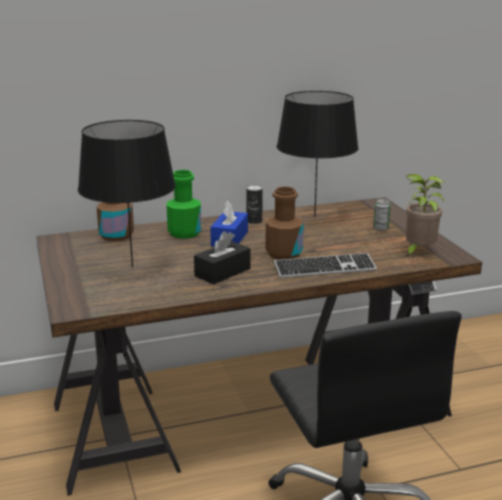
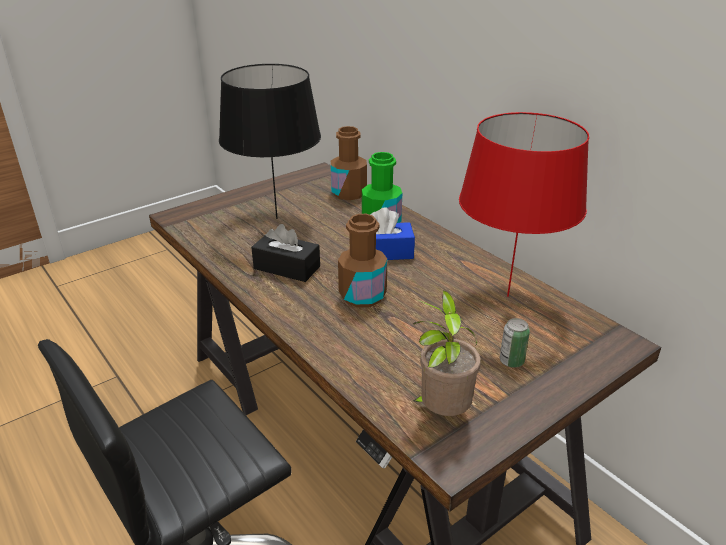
camera: 70 degrees right, 10 degrees up
can [246,185,263,224] -> none
keyboard [274,253,377,278] -> none
black table lamp [277,91,359,217] -> red table lamp [459,112,589,297]

